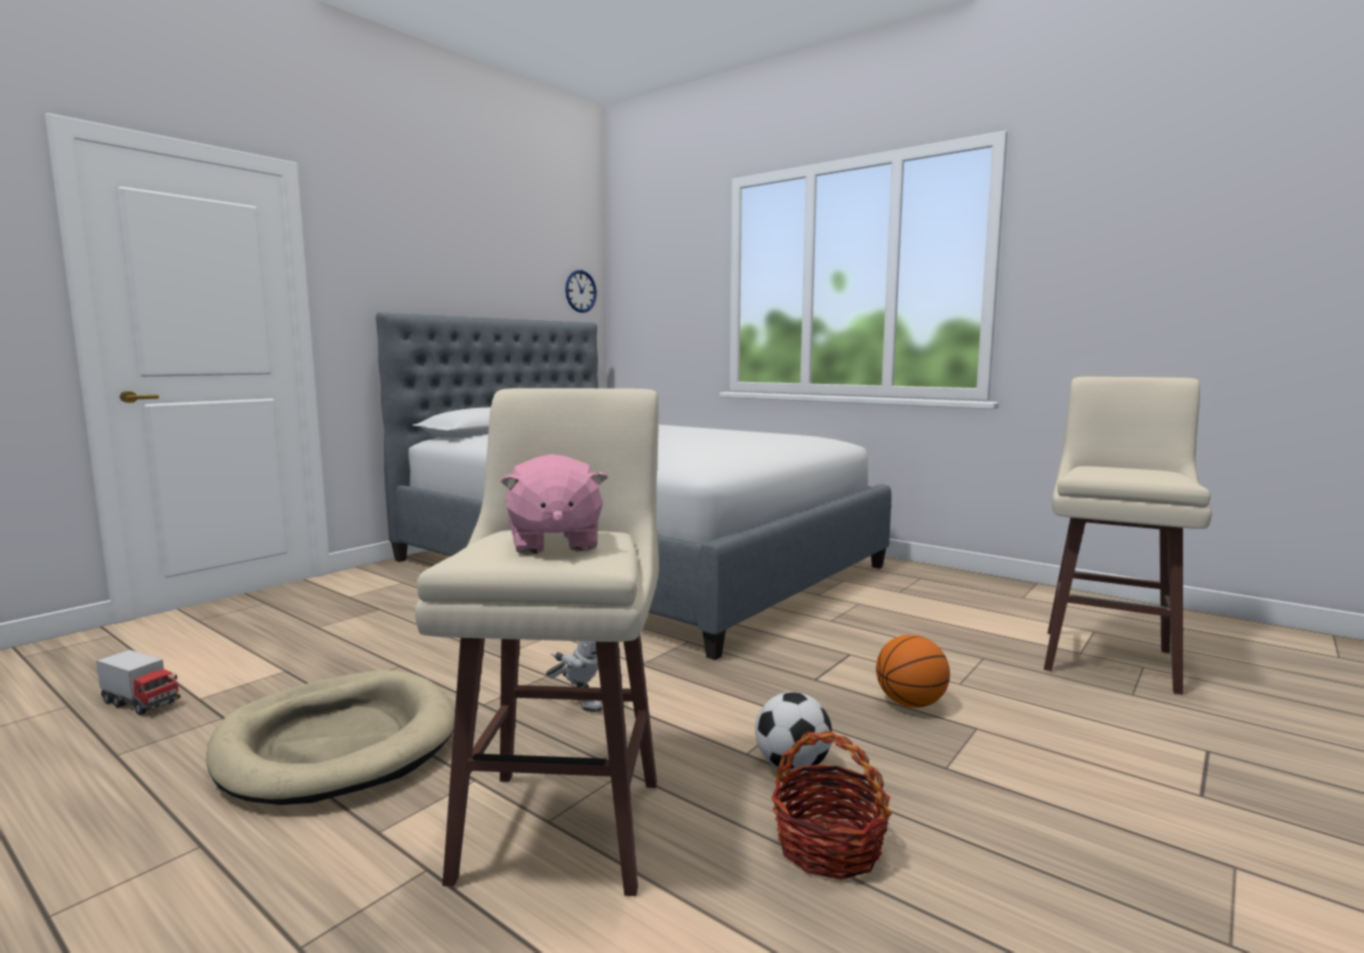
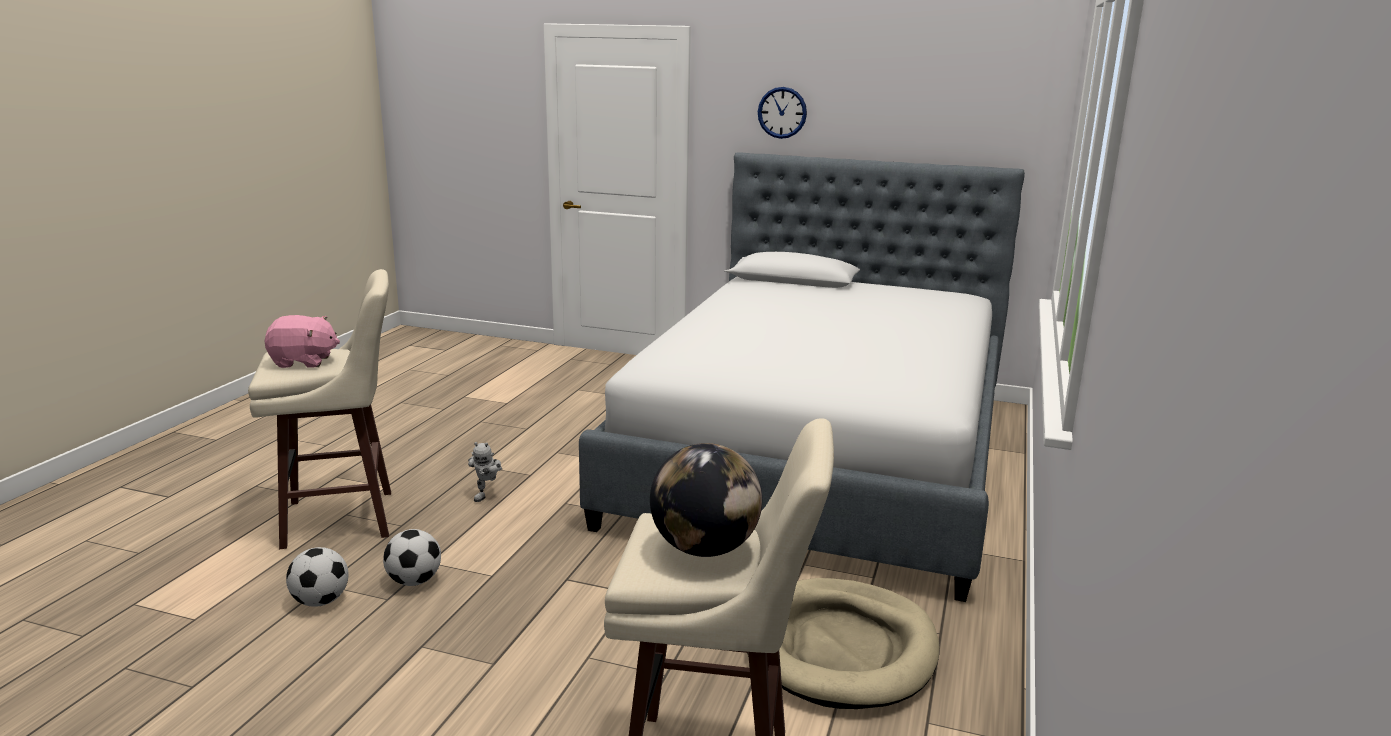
camera: 70 degrees right, 10 degrees up
toy truck [96,650,181,715] -> none
beige dog bed [206,670,455,805] -> beige dog bed moved to [747,578,939,709]
pink plush toy [500,454,608,555] -> pink plush toy turned 150 degrees counterclockwise [264,315,340,368]
wall clock [565,270,597,313] -> wall clock moved to [758,87,807,139]
basket [771,731,892,880] -> football [286,547,349,607]
basketball [876,635,950,708] -> none
none -> globe [650,443,762,557]

